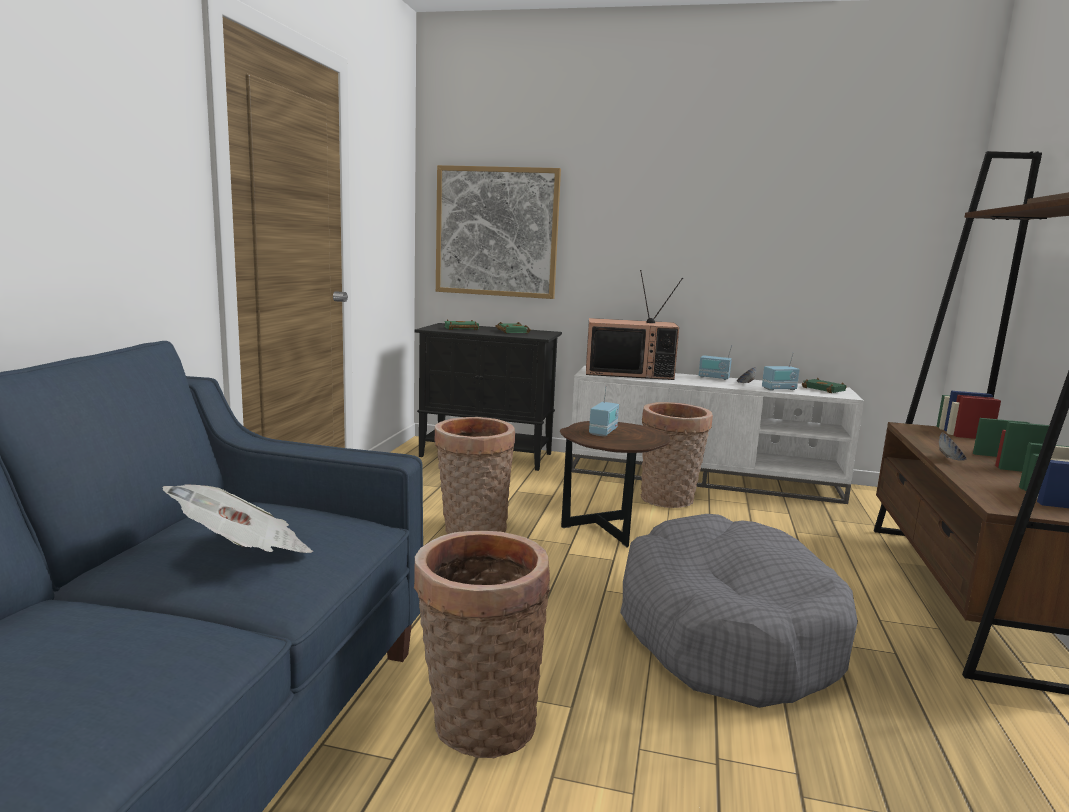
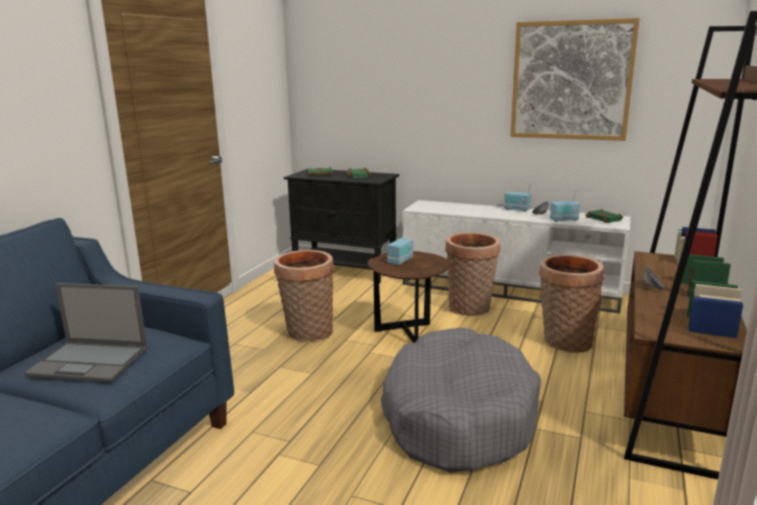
camera: 10 degrees right, 5 degrees up
newspaper [162,485,313,553] -> laptop [24,283,147,381]
basket [414,531,550,758] -> basket moved to [539,255,604,353]
picture [436,165,561,299] -> picture moved to [511,18,640,141]
television [586,270,683,380] -> none

